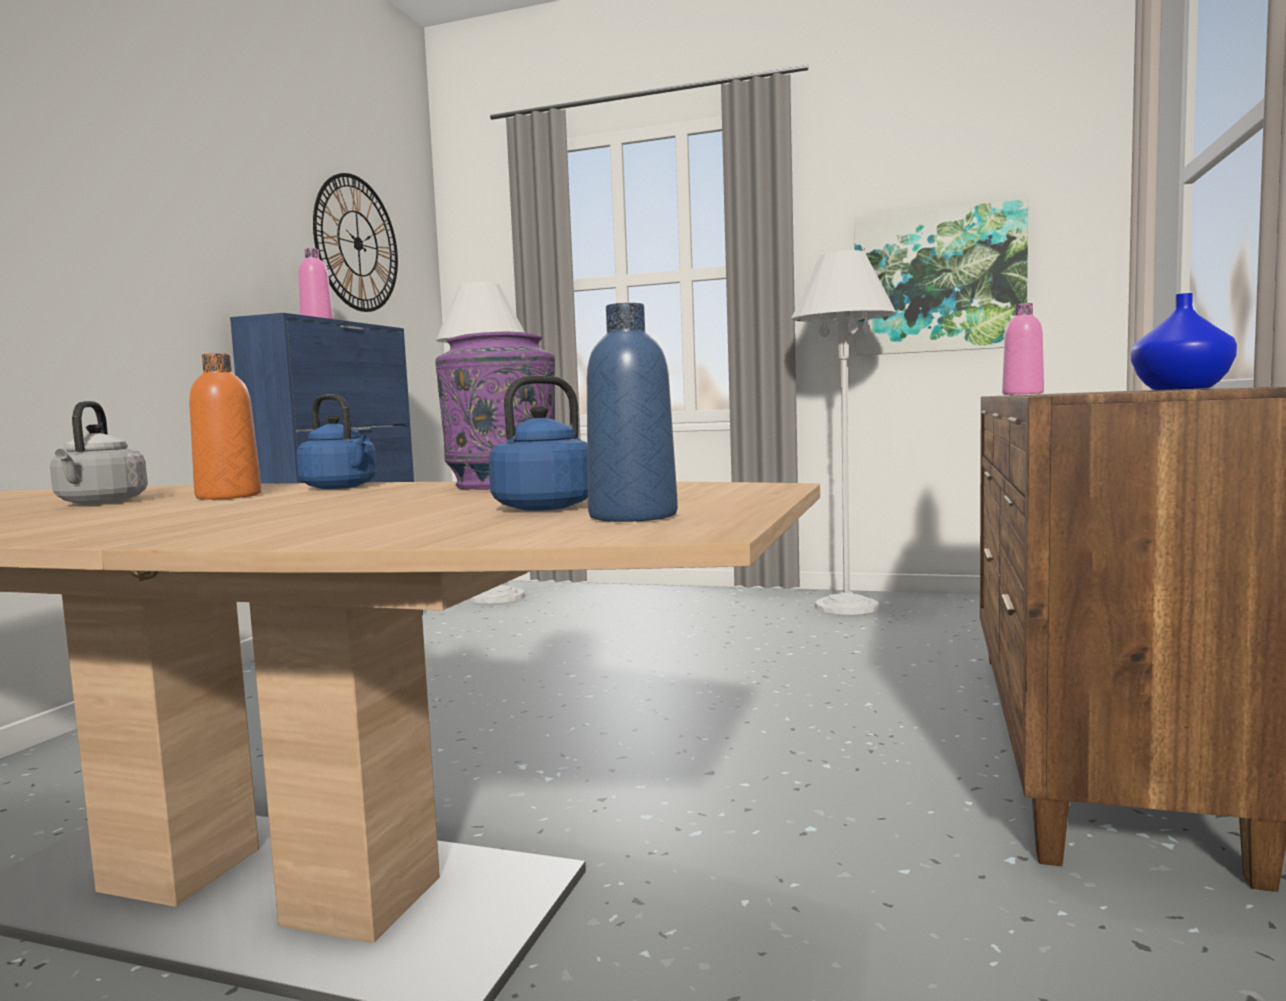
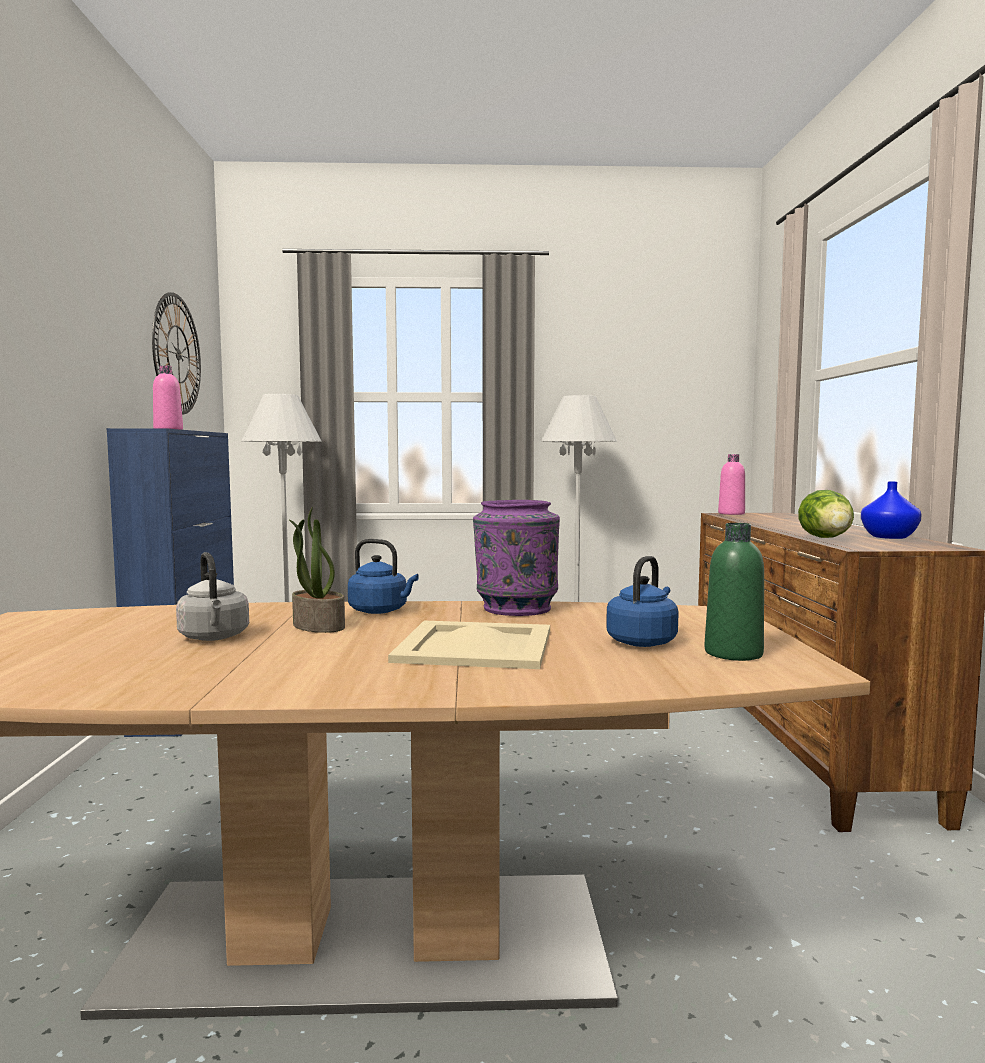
camera: 20 degrees left, 0 degrees up
orange bottle [189,353,262,500] -> potted plant [289,507,345,633]
blue bottle [587,303,678,522] -> green bottle [704,523,764,661]
picture [854,199,1028,356] -> none
none -> beige tray [388,621,550,669]
none -> lettuce [798,490,854,538]

